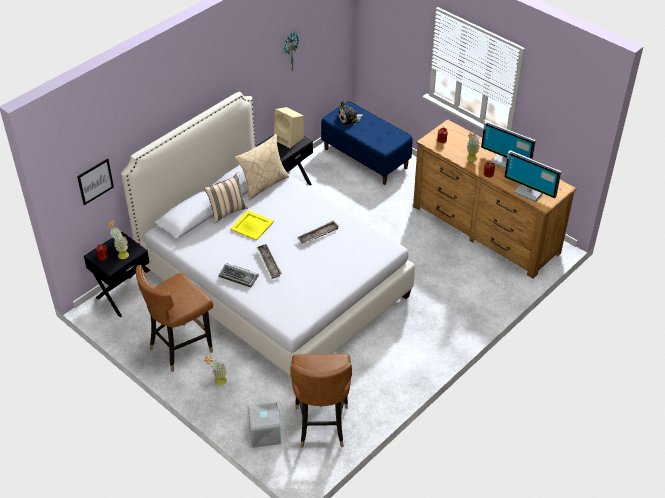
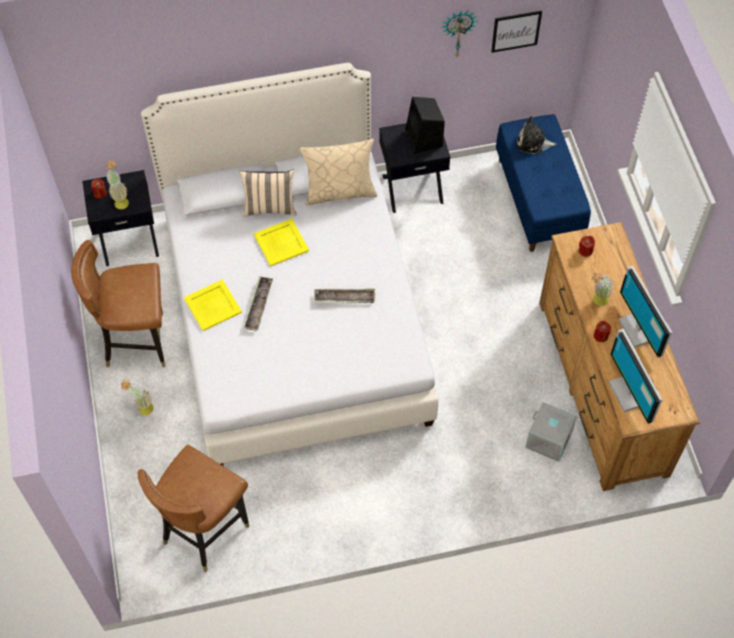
camera: 35 degrees right, 15 degrees up
picture [77,158,114,205] -> picture moved to [491,11,542,53]
keyboard [219,263,259,288] -> yellow tray [184,279,242,331]
grey storage box [246,403,281,448] -> grey storage box moved to [525,402,577,462]
beige speaker [274,107,304,148] -> black speaker [405,97,445,154]

